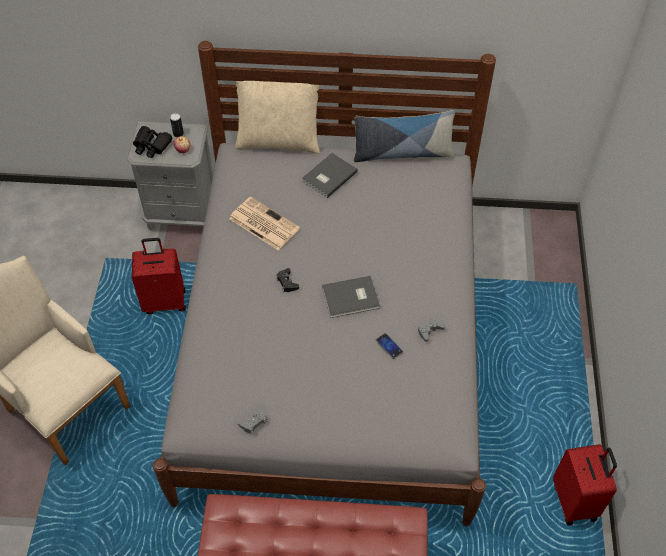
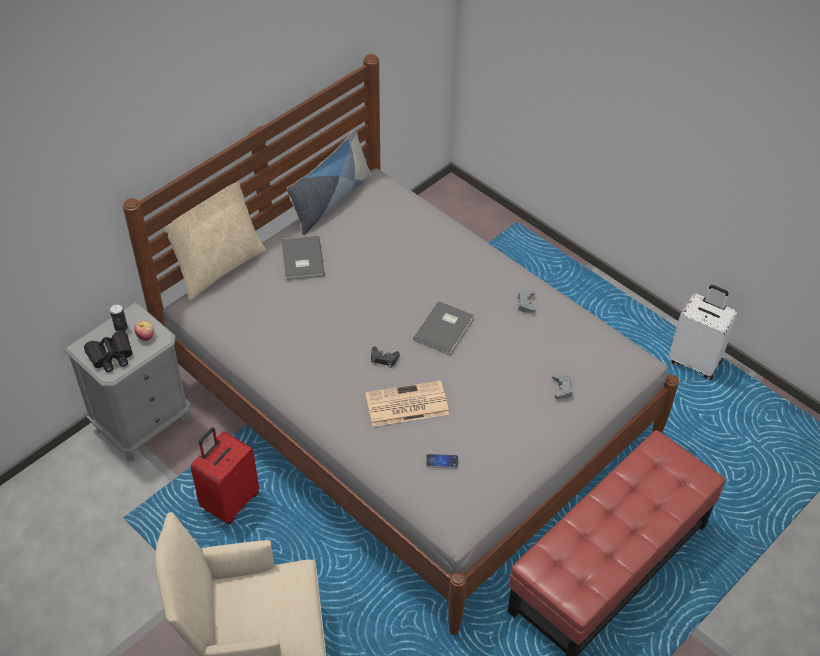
camera: 50 degrees left, 5 degrees down
newspaper [229,197,300,250] -> newspaper moved to [366,381,449,427]
grey game controller [237,406,267,434] -> grey game controller moved to [552,373,573,399]
phone [376,333,403,359] -> phone moved to [426,454,459,469]
red suitcase [553,444,617,526] -> white suitcase [669,285,737,380]

